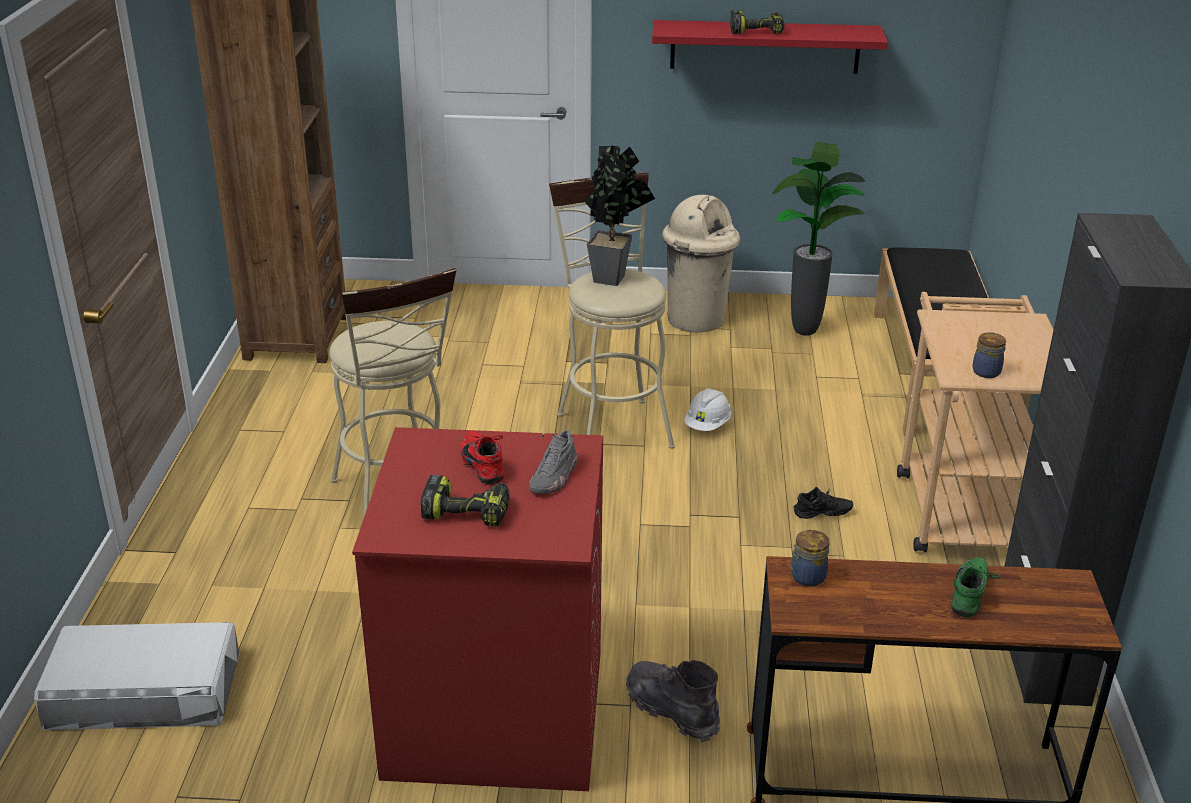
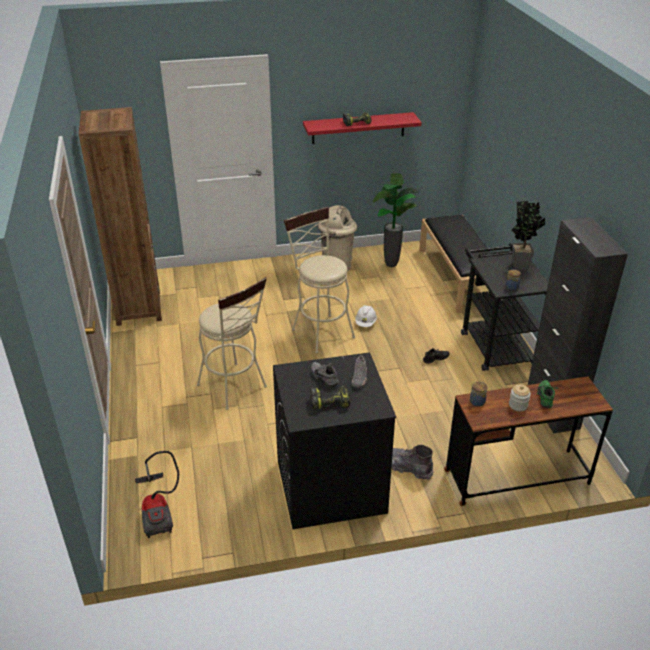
camera: 15 degrees left, 5 degrees up
white storage box [34,622,239,730] -> vacuum cleaner [135,451,179,538]
red washing machine [352,427,603,791] -> black washing machine [273,352,396,529]
red shoe [461,431,504,484] -> grey shoe [311,362,339,387]
potted plant [584,145,655,286] -> potted plant moved to [511,201,545,270]
beige cart [897,292,1054,552] -> black cart [461,243,549,371]
none -> jar [509,384,531,411]

